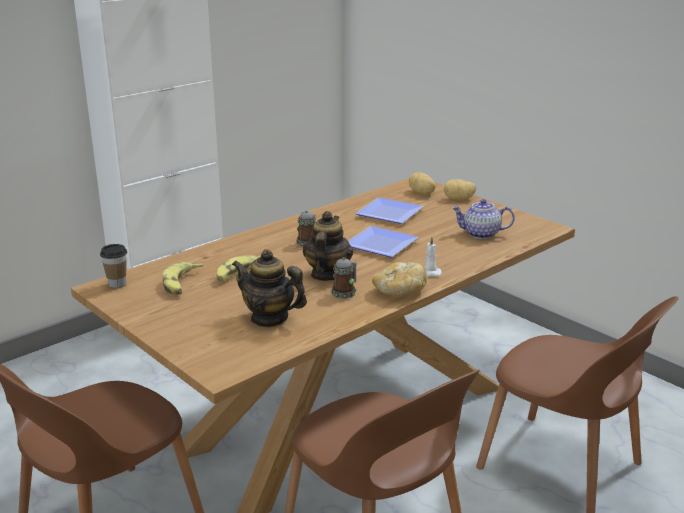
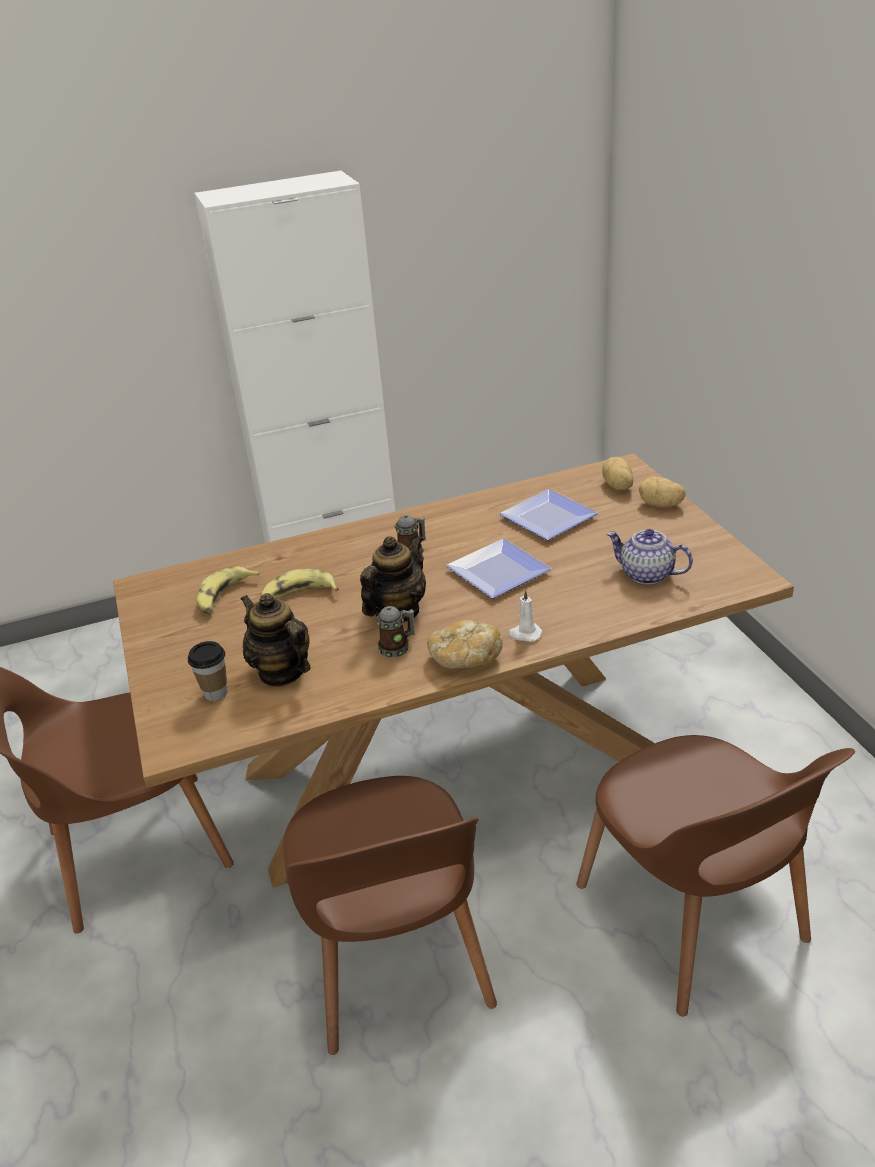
camera: 25 degrees right, 10 degrees up
cup [100,244,127,288] -> cup moved to [188,641,228,701]

